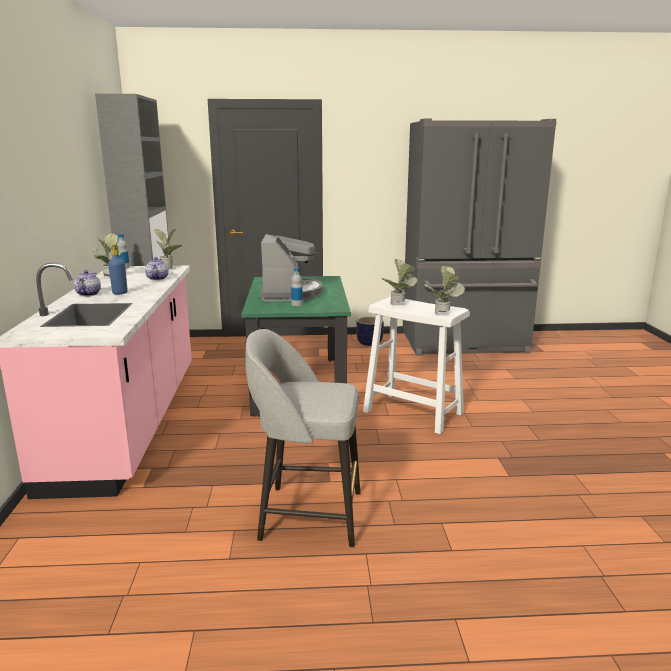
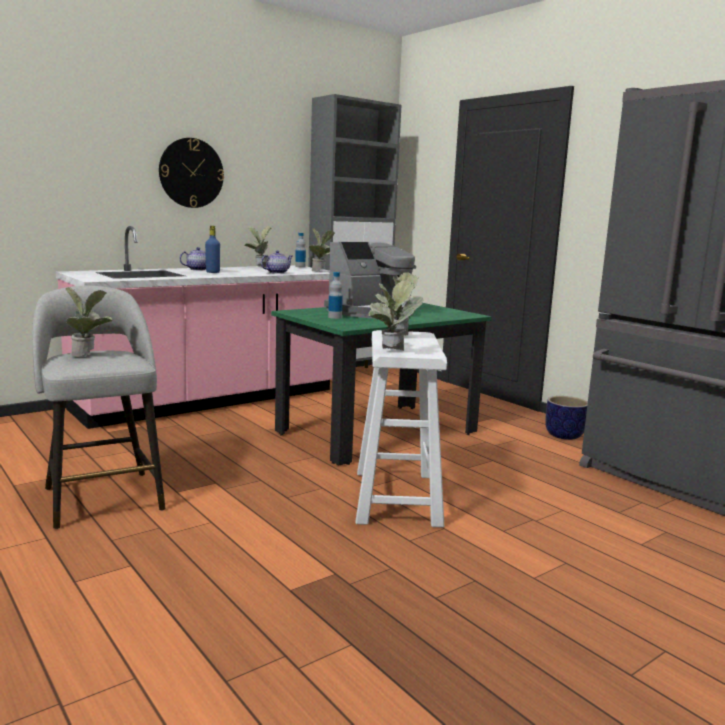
camera: 55 degrees right, 5 degrees down
none -> potted plant [66,287,112,357]
none -> wall clock [159,138,224,208]

